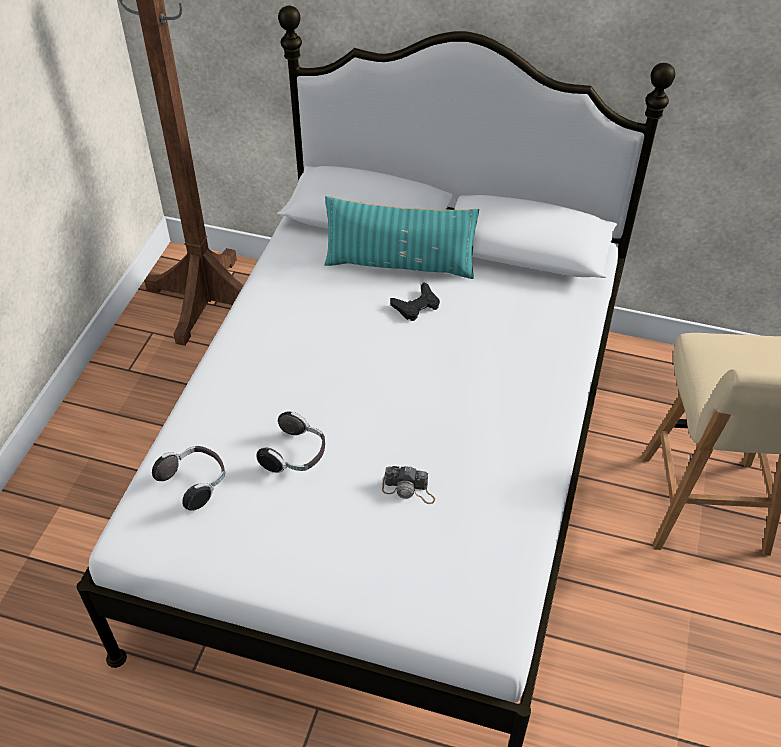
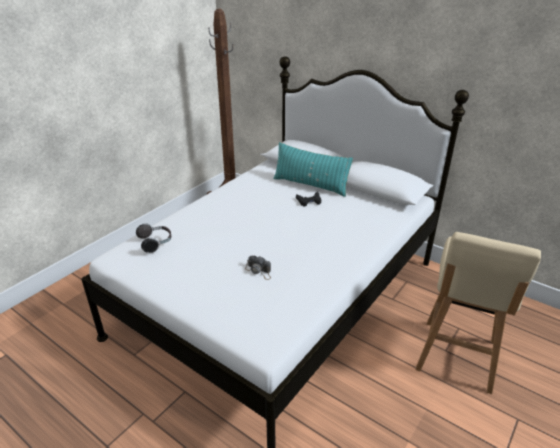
camera: 20 degrees right, 15 degrees down
headphones [256,411,325,473] -> none

